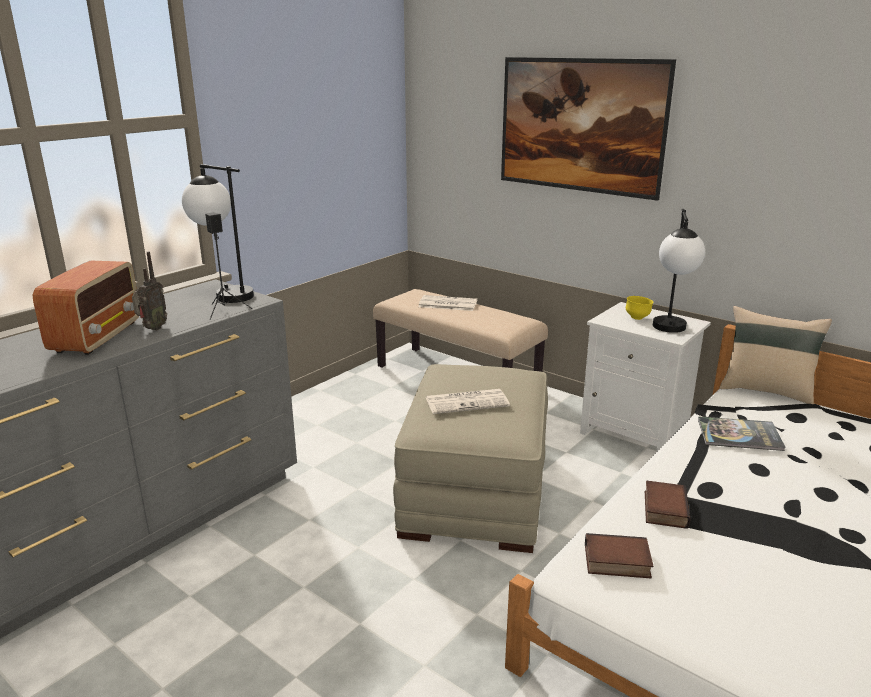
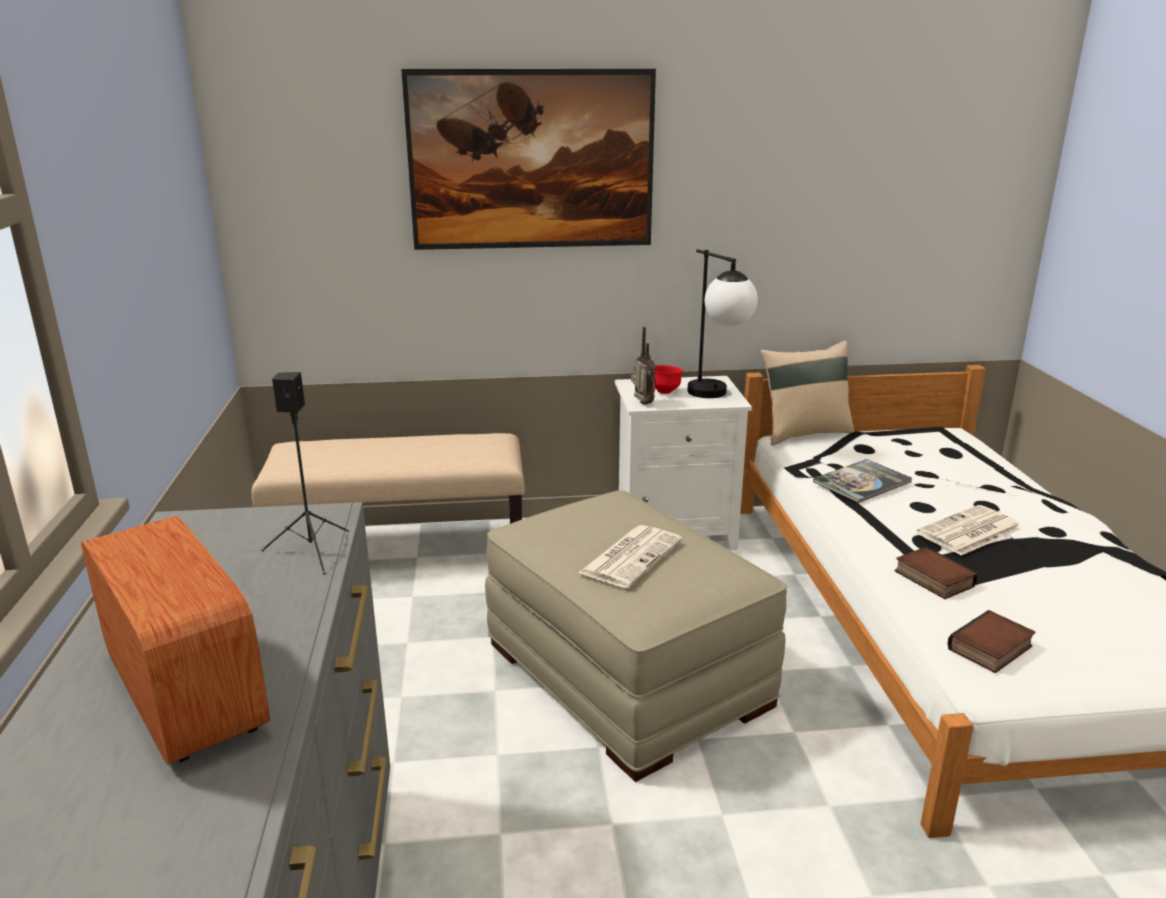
camera: 45 degrees left, 0 degrees up
radio [132,251,167,330] -> radio moved to [631,327,656,404]
table lamp [182,164,254,303] -> none
newspaper [418,295,477,311] -> newspaper moved to [917,505,1022,555]
yellow bowl [626,296,653,320] -> red bowl [655,365,683,394]

